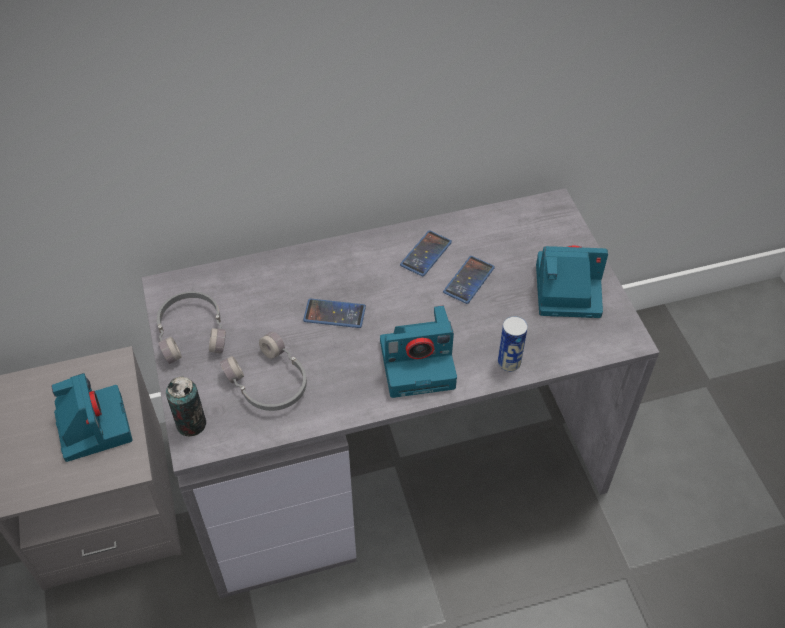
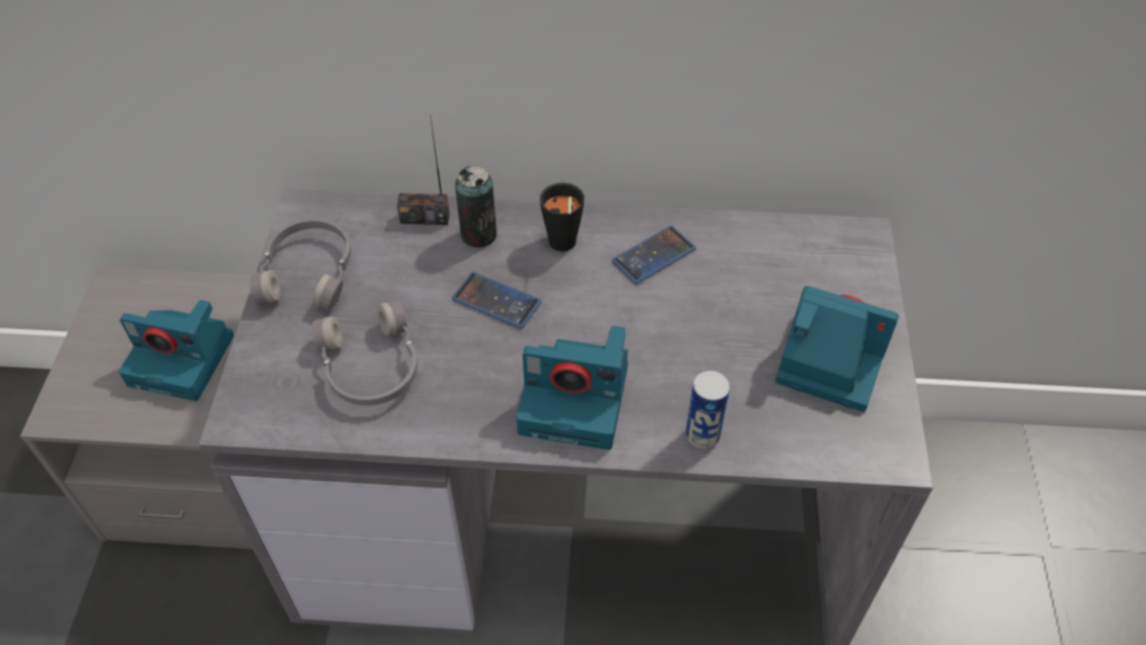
camera: 20 degrees right, 0 degrees up
camera [51,373,133,462] -> camera turned 105 degrees clockwise [119,300,234,401]
can [166,376,206,436] -> can moved to [455,165,497,248]
phone [443,256,495,304] -> none
none -> radio [397,115,450,225]
none -> black cup [540,183,584,251]

